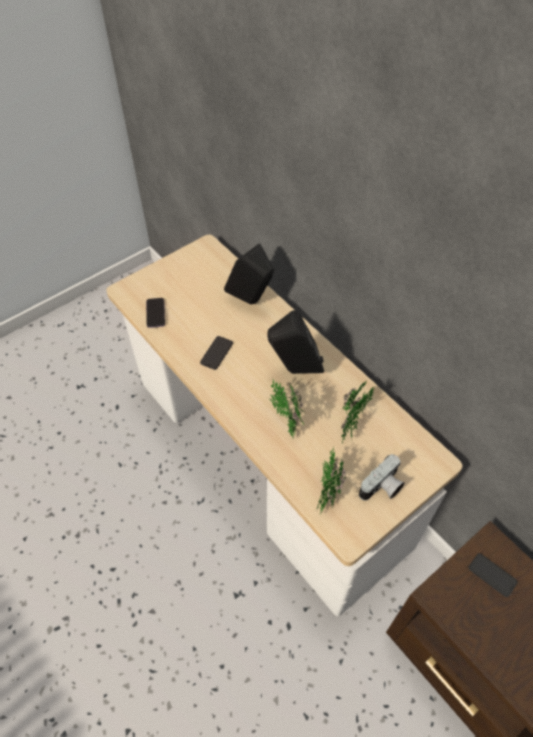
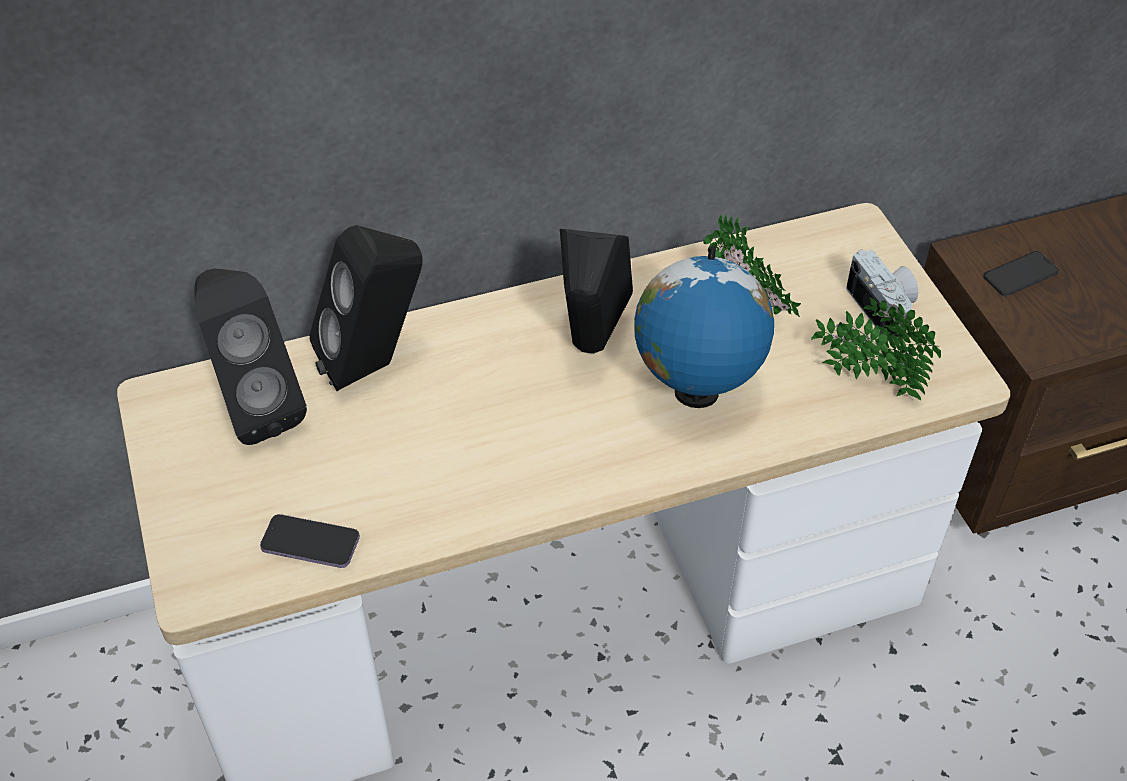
camera: 70 degrees left, 5 degrees down
phone [200,336,233,370] -> none
potted plant [269,380,304,437] -> globe [634,245,774,408]
none -> black speaker [195,269,307,445]

